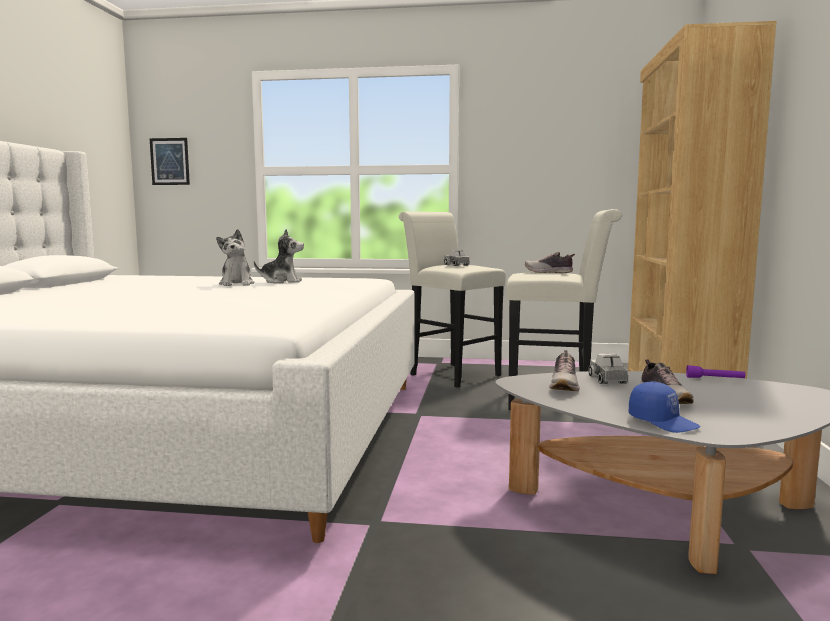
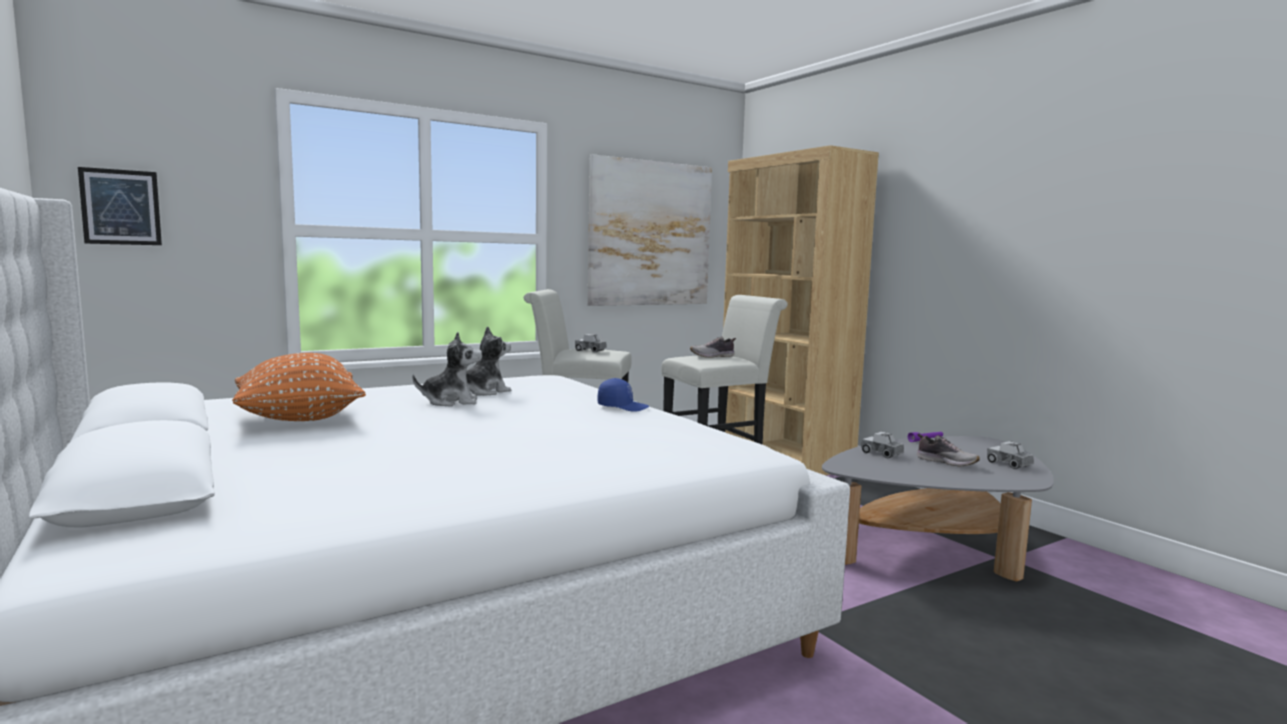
camera: 40 degrees left, 0 degrees up
plush toy [216,229,254,286] -> plush toy turned 45 degrees counterclockwise [412,332,482,407]
shoe [549,350,580,391] -> none
blue cap [629,381,701,433] -> blue cap moved to [598,378,649,412]
none -> orange pillow [232,353,366,421]
none -> picture [588,154,712,306]
none -> toy truck [987,441,1034,469]

